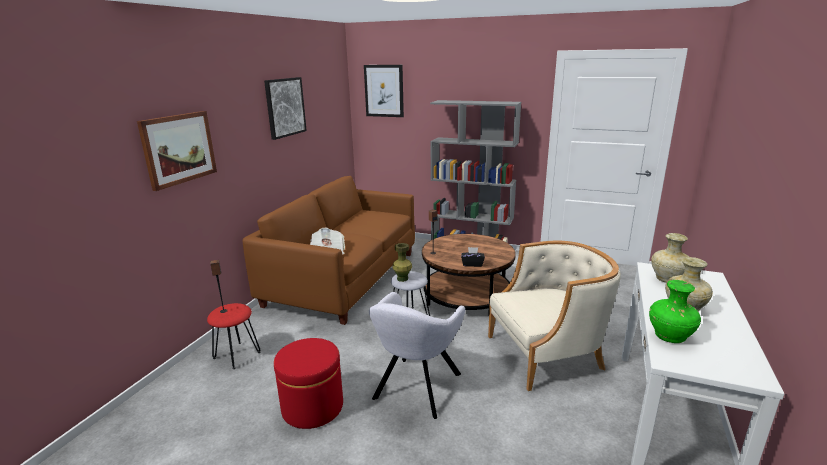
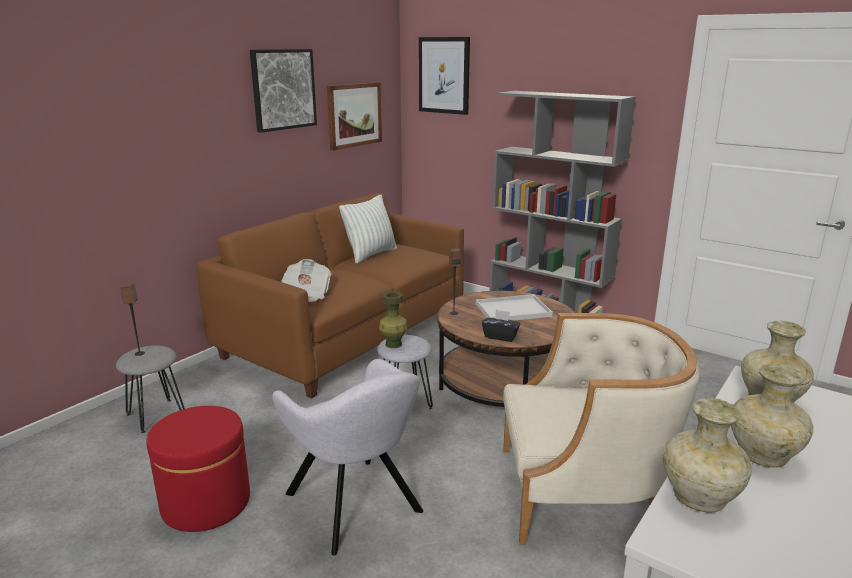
camera: 15 degrees right, 0 degrees up
picture [137,111,217,191] -> picture moved to [327,82,382,151]
red stool [207,303,260,369] -> grey stool [116,345,185,433]
grey armchair [369,292,465,419] -> grey armchair turned 75 degrees counterclockwise [272,359,423,555]
green vase [649,280,701,343] -> beige vase [663,398,752,512]
none -> pillow [339,195,397,264]
none -> white tray [476,294,553,321]

